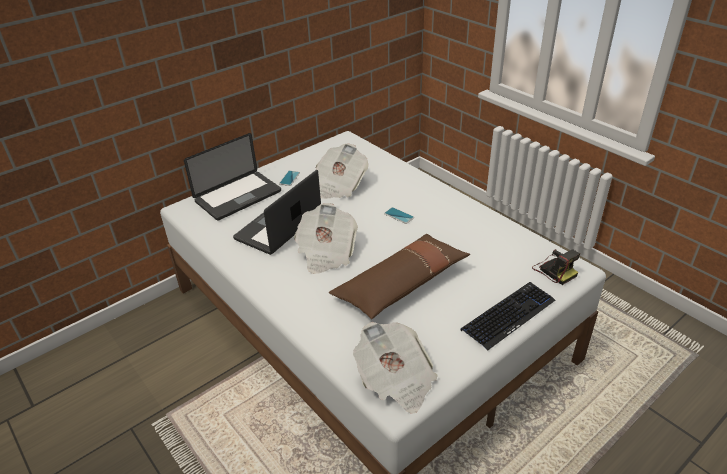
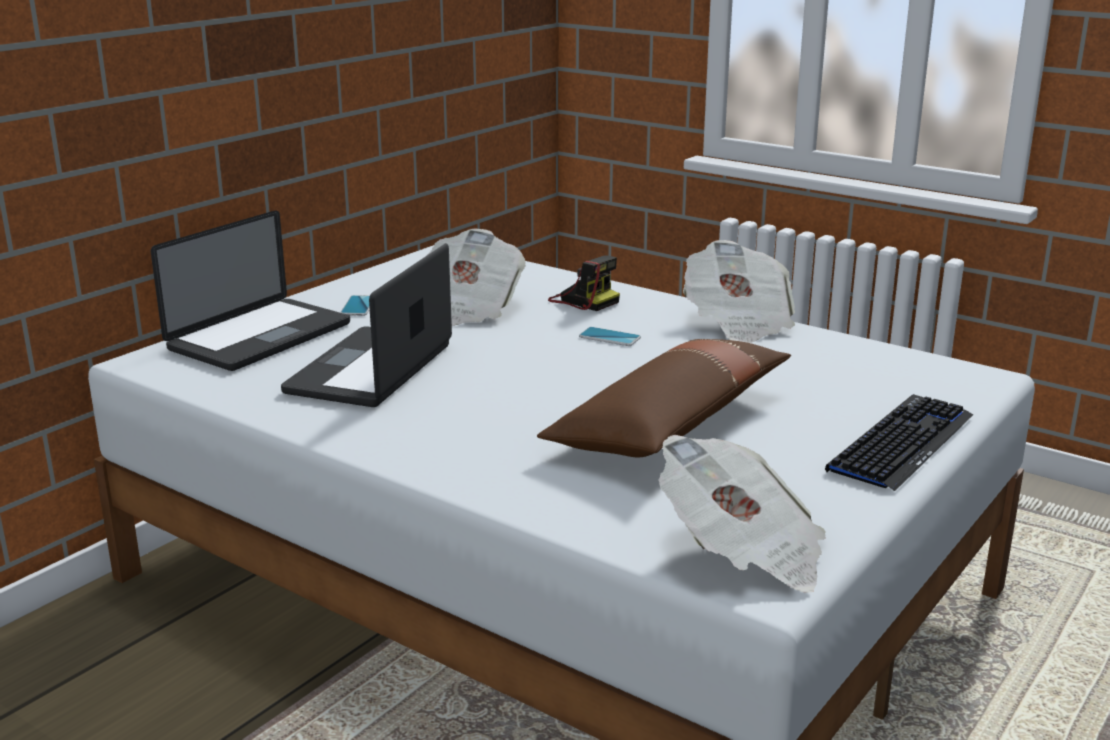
camera: 15 degrees left, 15 degrees down
newspaper [294,203,358,274] -> newspaper moved to [683,240,795,343]
camera [532,249,580,285] -> camera moved to [548,255,620,311]

